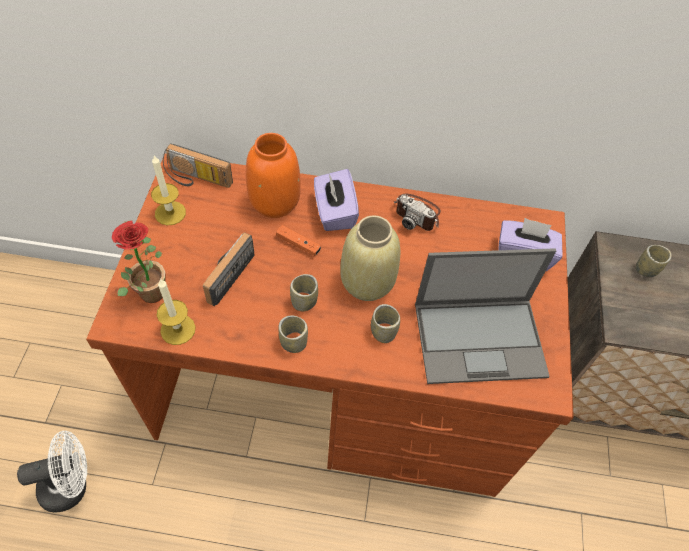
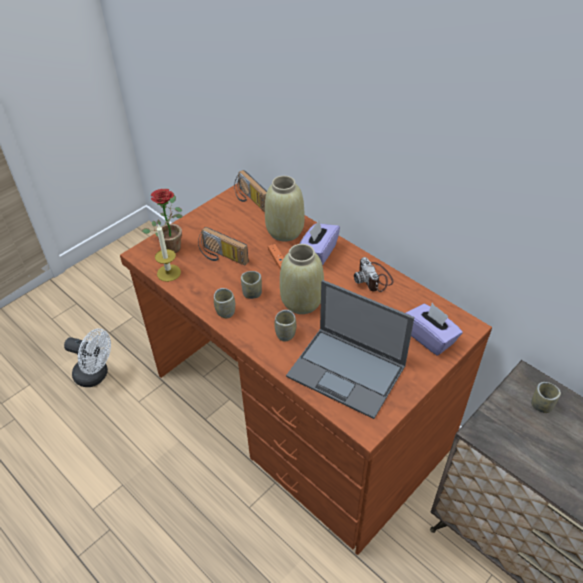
camera: 40 degrees right, 10 degrees down
candle [151,156,186,225] -> none
radio [203,233,255,306] -> radio turned 120 degrees counterclockwise [198,227,249,265]
orange vase [246,133,301,218] -> beige vase [265,176,305,242]

